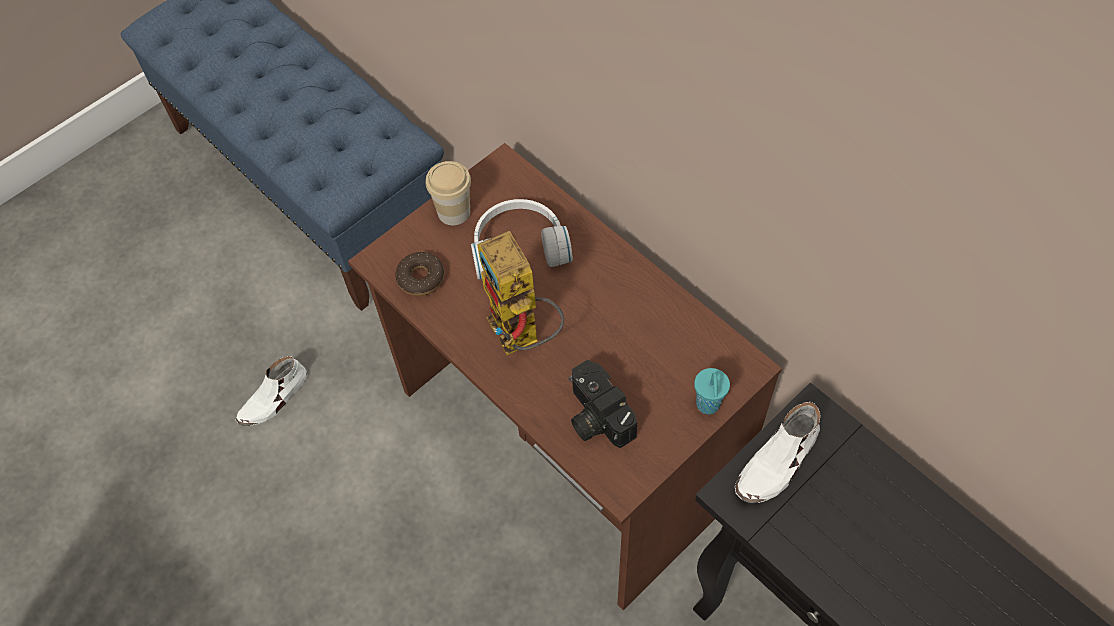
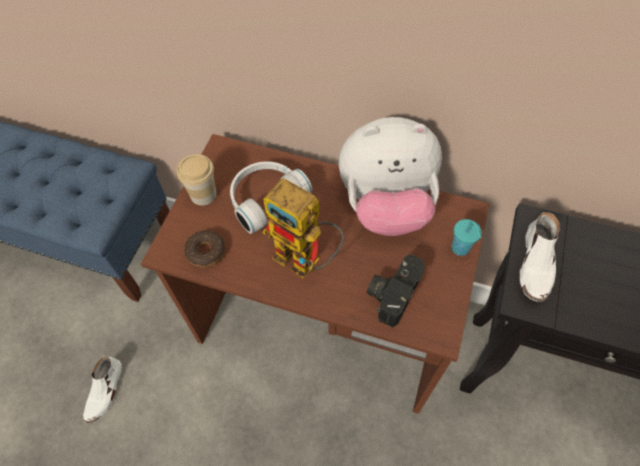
camera: 30 degrees left, 0 degrees up
camera [569,360,637,448] -> camera turned 90 degrees clockwise [367,254,425,328]
none -> plush toy [339,117,442,236]

